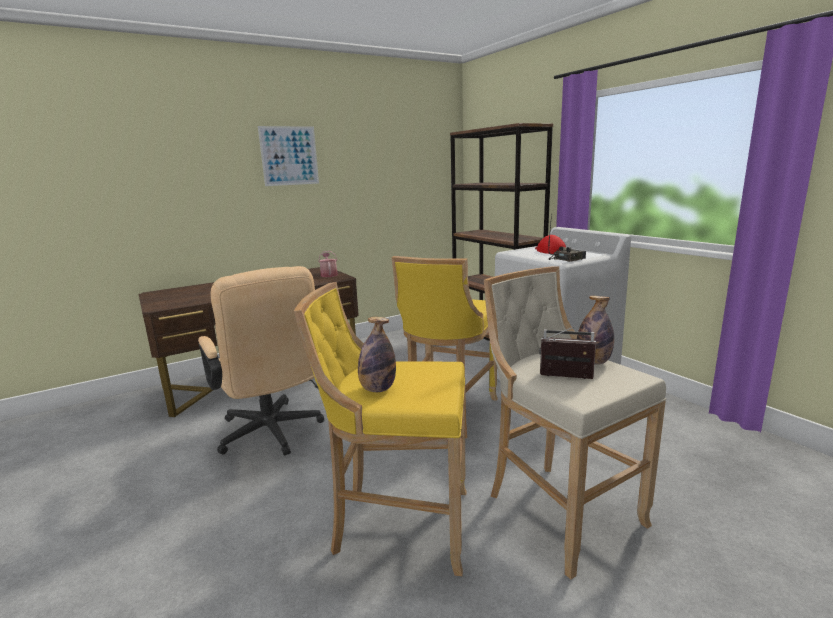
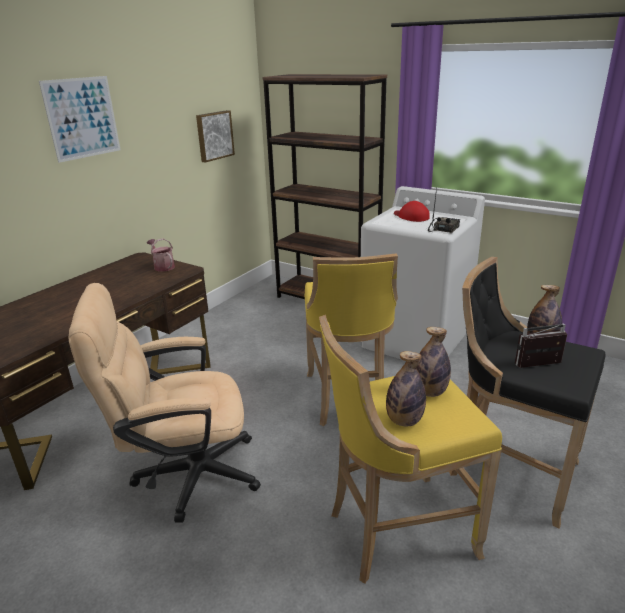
camera: 25 degrees left, 10 degrees up
beige office chair [198,266,324,456] -> beige office chair turned 135 degrees clockwise [69,283,261,523]
beige stool [484,266,666,579] -> black stool [449,257,605,529]
none -> picture [196,110,235,163]
none -> bottle [416,327,451,397]

